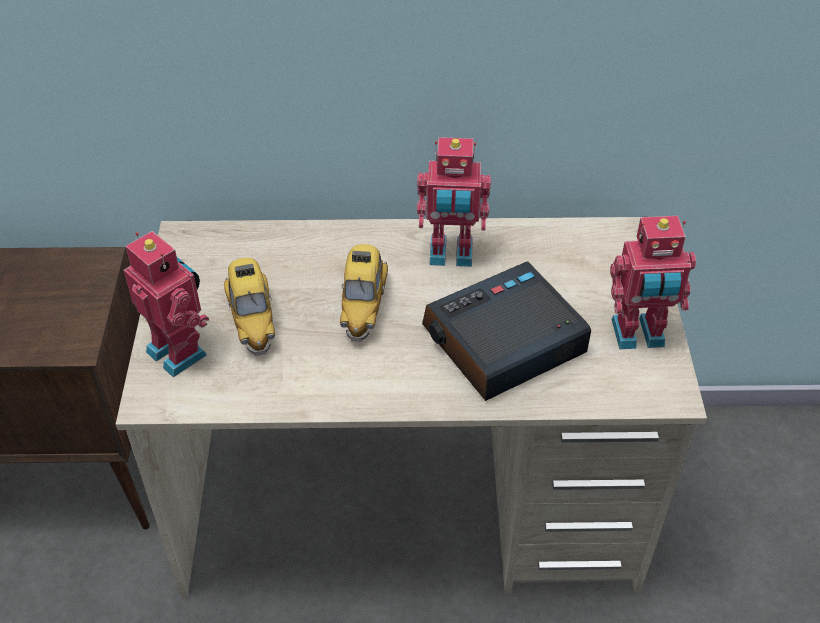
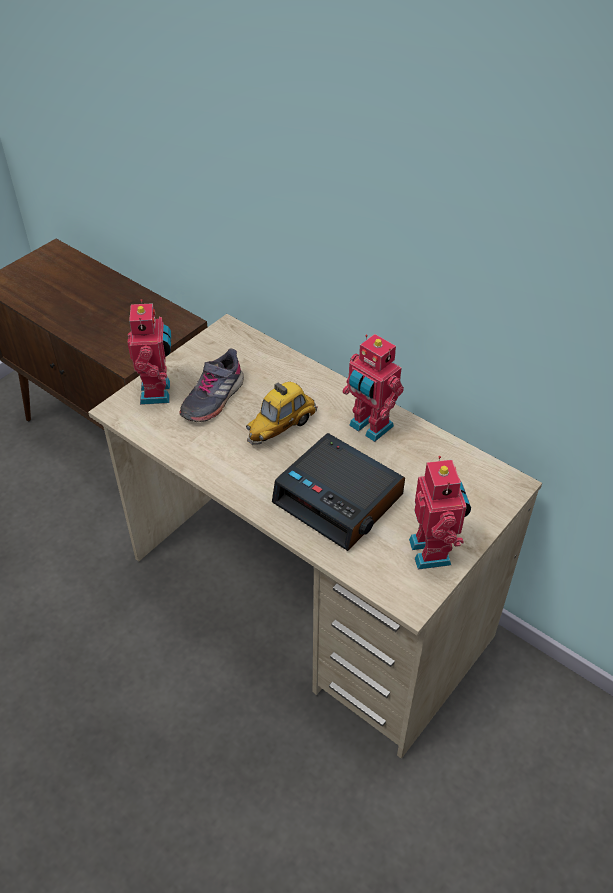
camera: 40 degrees right, 0 degrees up
toy car [224,258,275,356] -> grey shoe [179,348,244,422]
alarm clock [422,261,591,401] -> alarm clock turned 150 degrees counterclockwise [272,433,405,551]
toy robot [610,216,696,349] -> toy robot turned 135 degrees counterclockwise [409,456,471,570]

